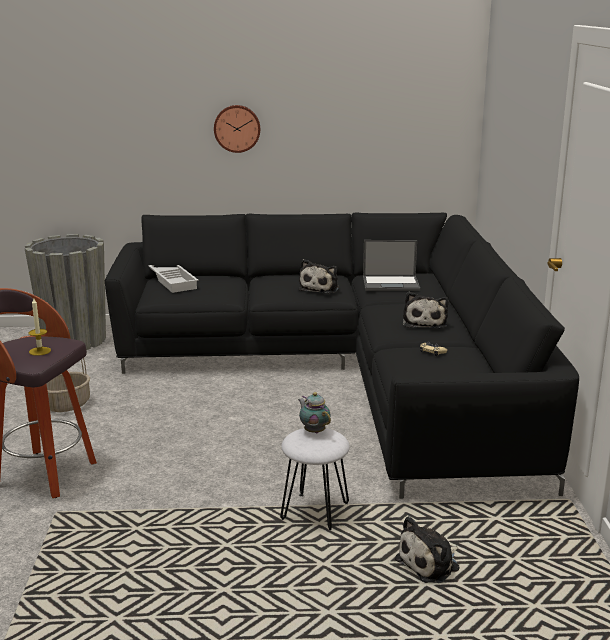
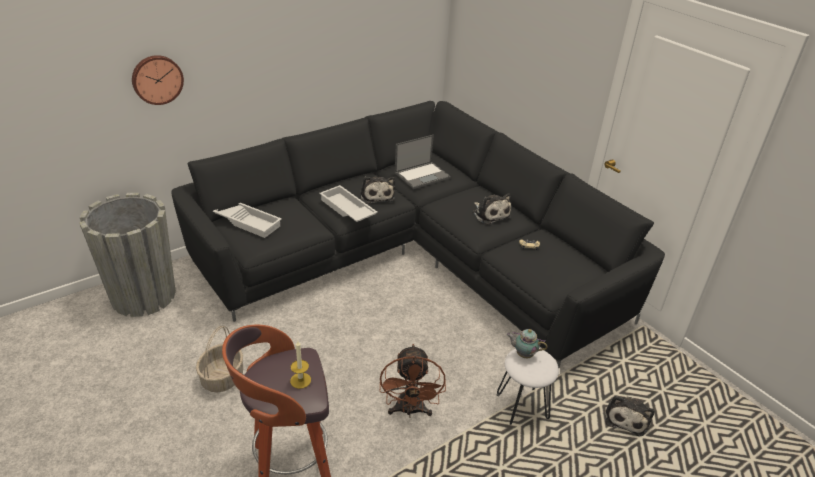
camera: 35 degrees left, 15 degrees up
wall clock [214,105,260,153] -> wall clock moved to [132,55,184,105]
none -> white tray [319,185,378,222]
none -> brown fan [380,344,446,418]

